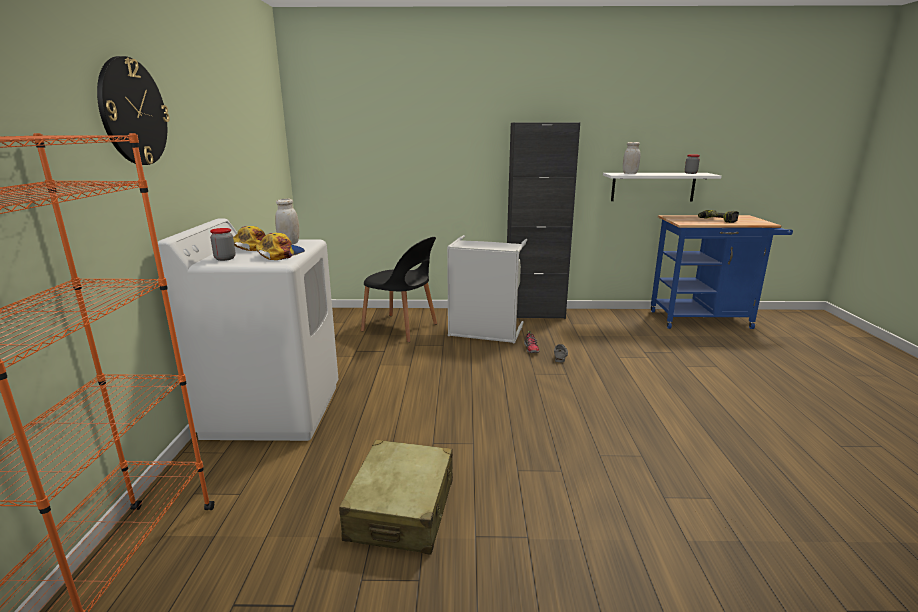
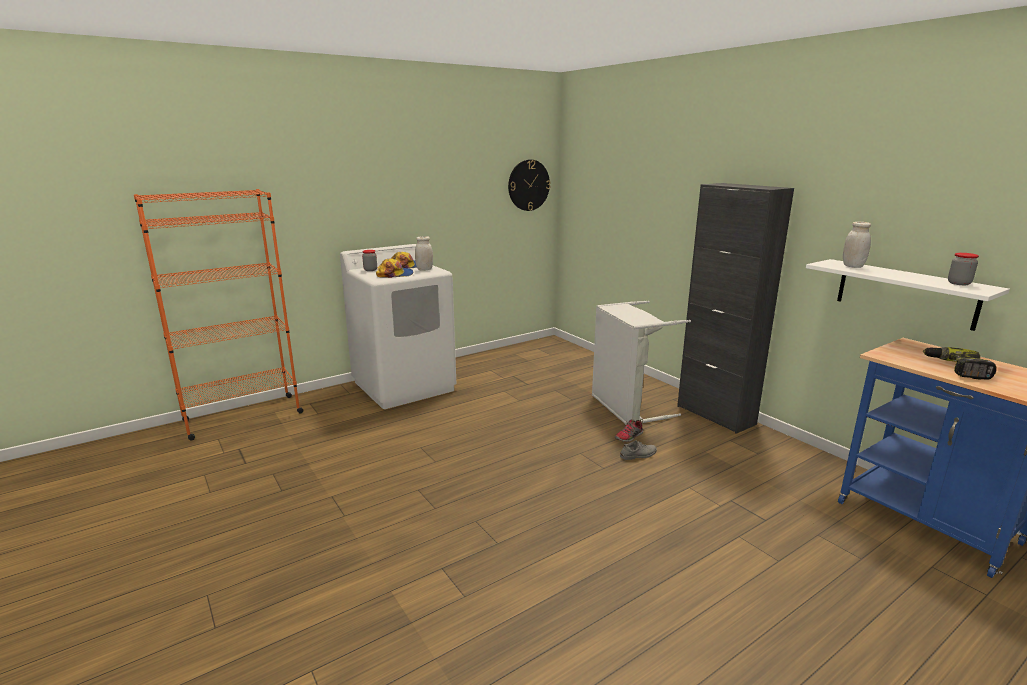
camera: 55 degrees right, 0 degrees up
wall clock [97,56,170,165] -> wall clock moved to [508,160,550,211]
beige suitcase [339,440,453,555] -> none
black chair [361,237,437,342] -> none

